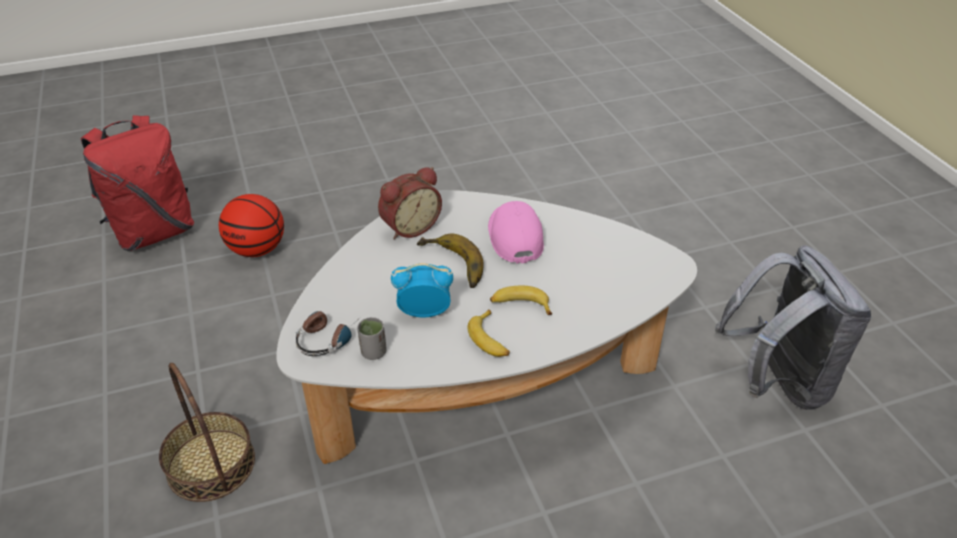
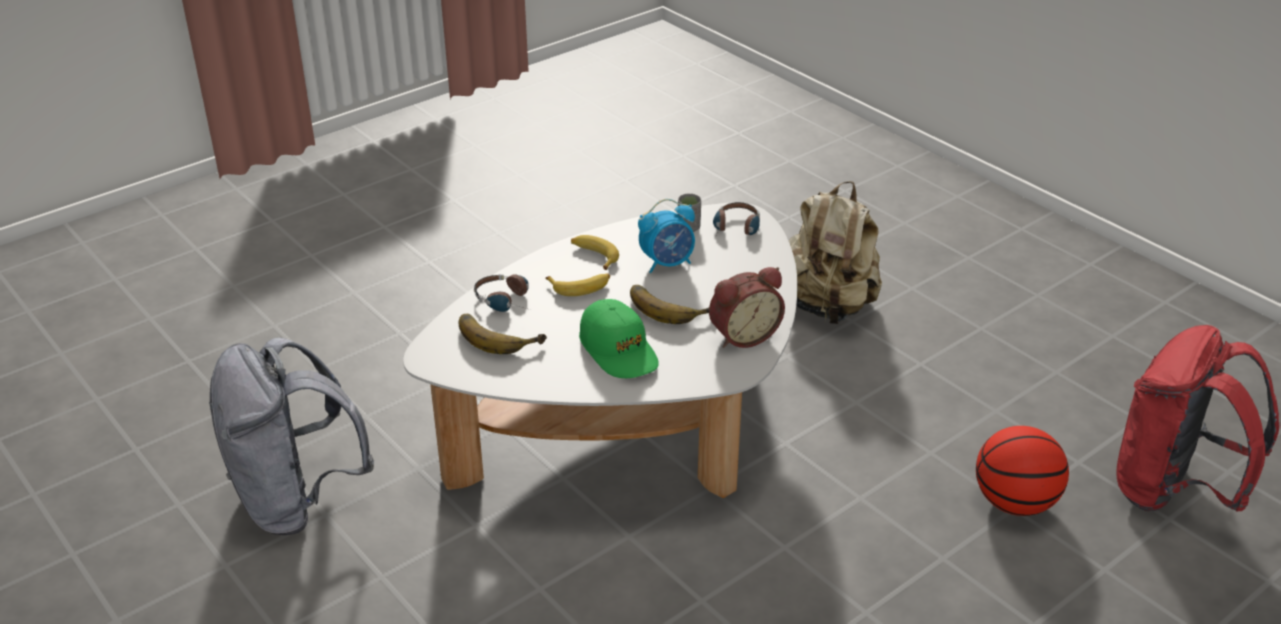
camera: 160 degrees right, 5 degrees down
basket [159,363,255,502] -> beige backpack [789,181,882,324]
alarm clock [378,167,442,240] -> alarm clock turned 150 degrees counterclockwise [709,267,785,348]
pink cap [488,201,544,264] -> green cap [579,299,659,378]
none -> banana [458,314,547,354]
none -> headphones [474,274,530,312]

